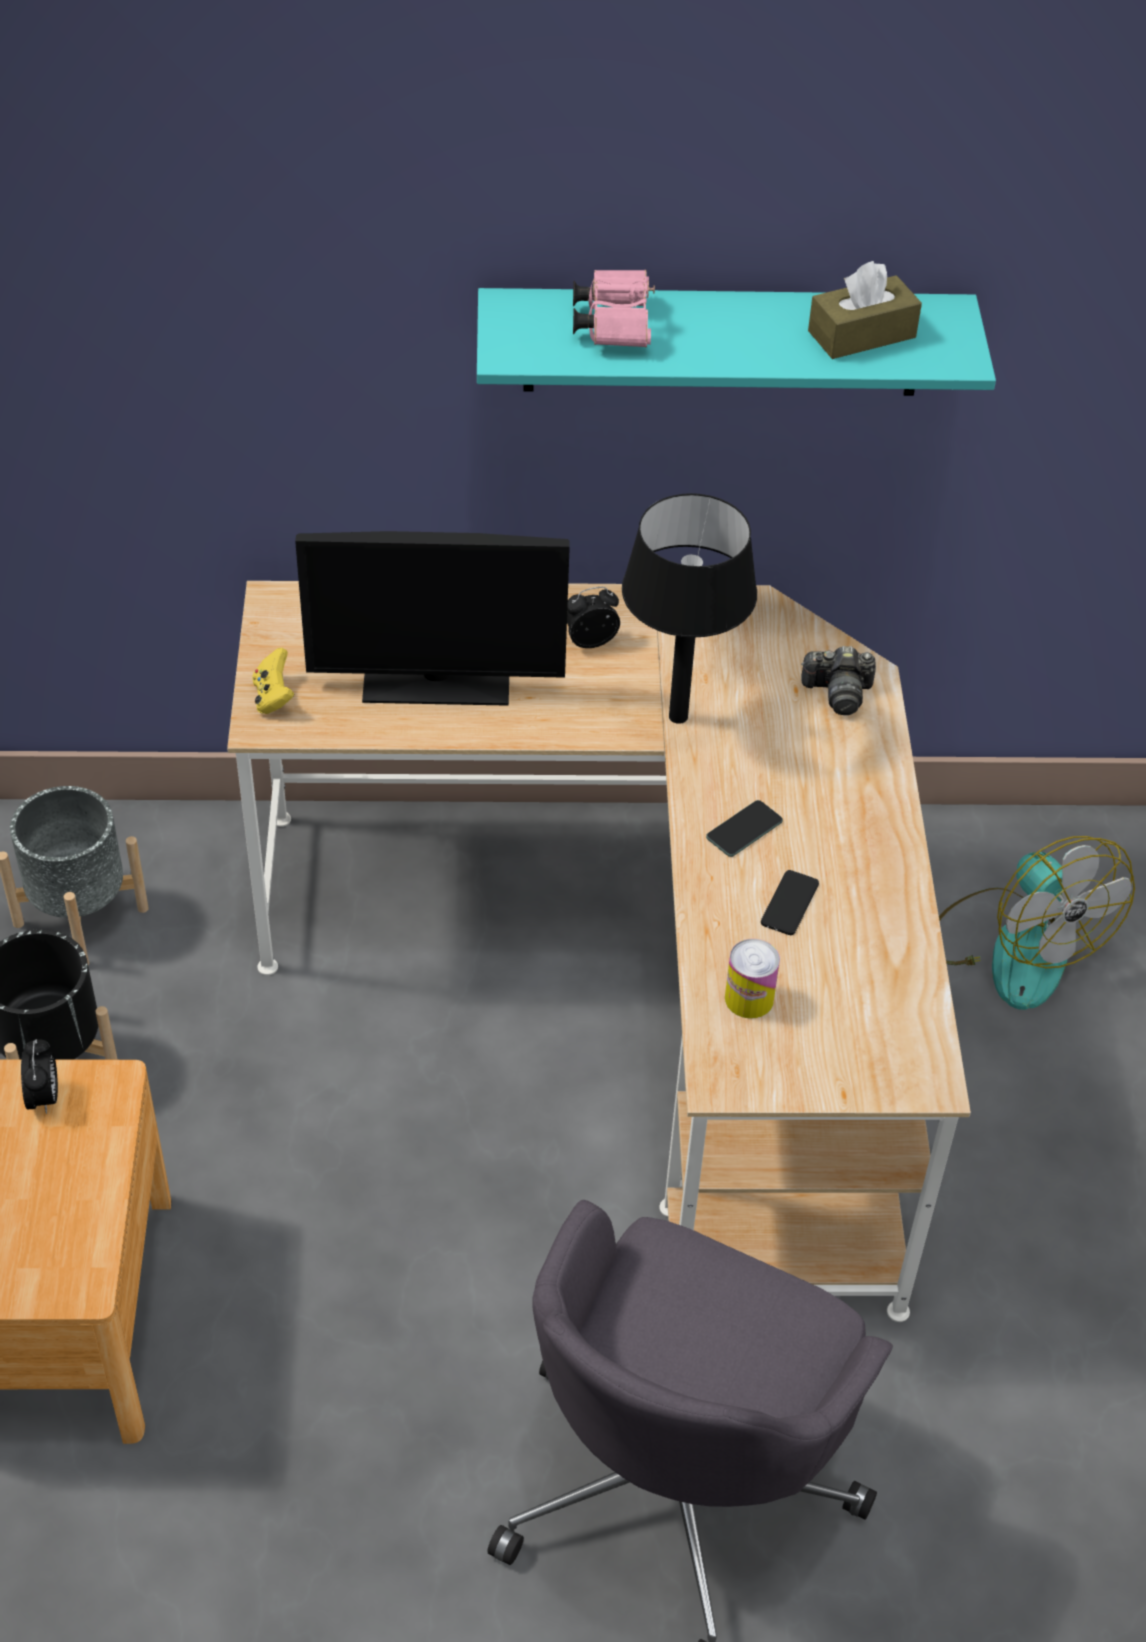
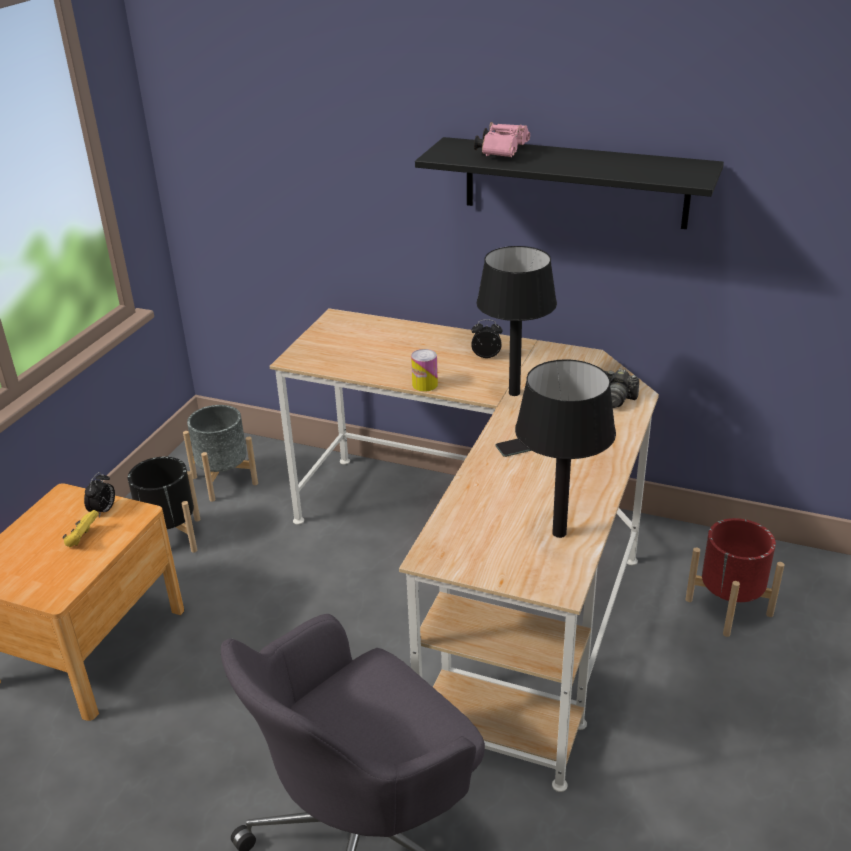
camera: 25 degrees right, 15 degrees down
yellow game controller [252,648,294,714] -> yellow game controller moved to [63,510,99,547]
monitor [295,531,570,706] -> none
turquoise shelf [477,288,996,396] -> black shelf [415,137,724,229]
can [725,938,780,1019] -> can moved to [411,349,438,392]
phone [761,870,819,935] -> none
brown tissue box [808,261,922,359] -> none
fan [939,836,1135,1010] -> red planter [685,518,785,637]
none -> black table lamp [515,359,616,538]

